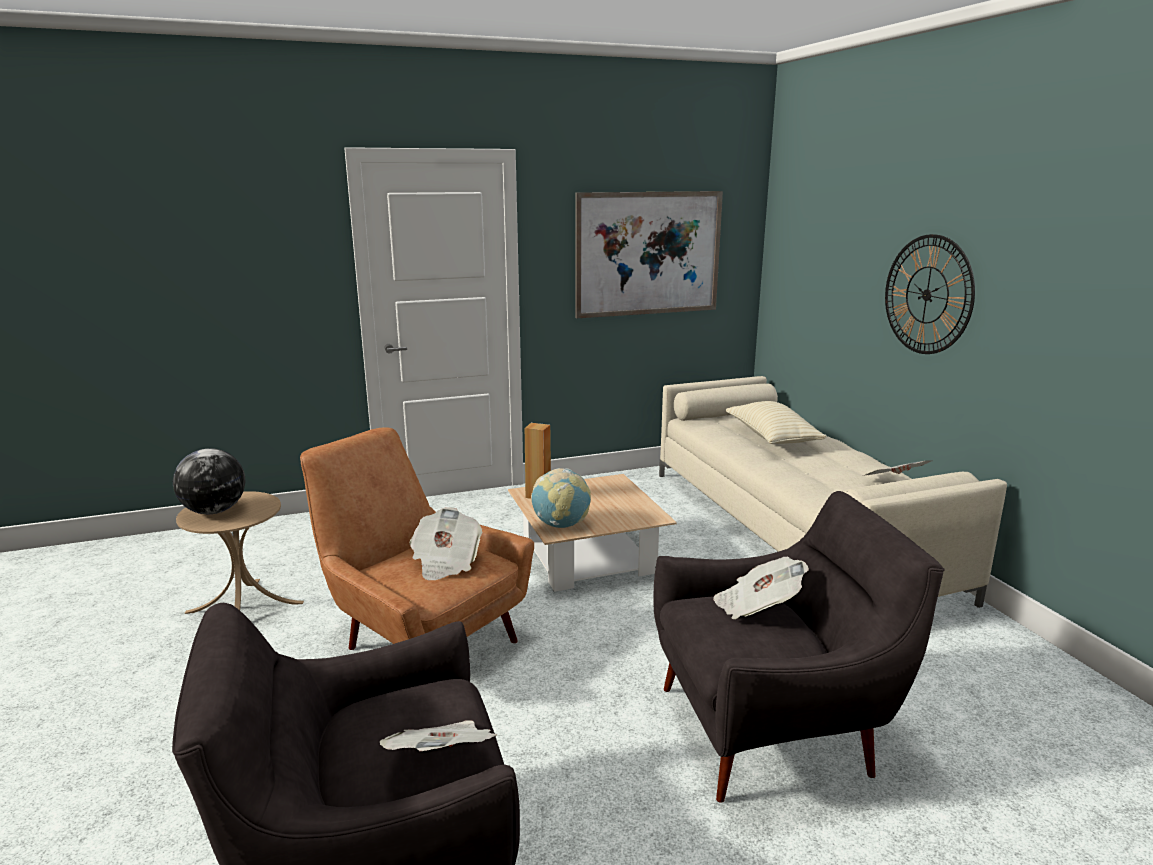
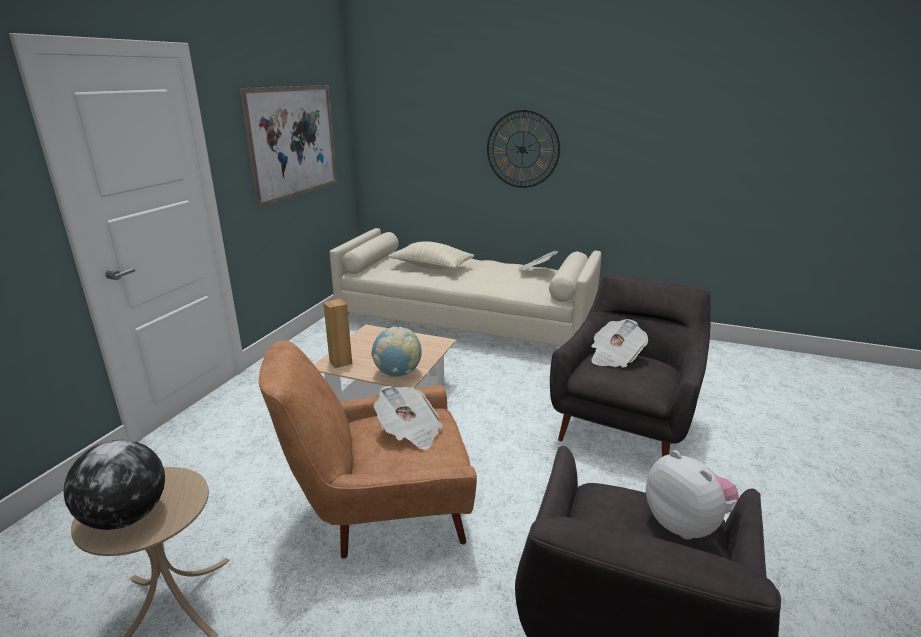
camera: 50 degrees left, 5 degrees up
newspaper [379,720,498,751] -> plush toy [646,450,739,540]

